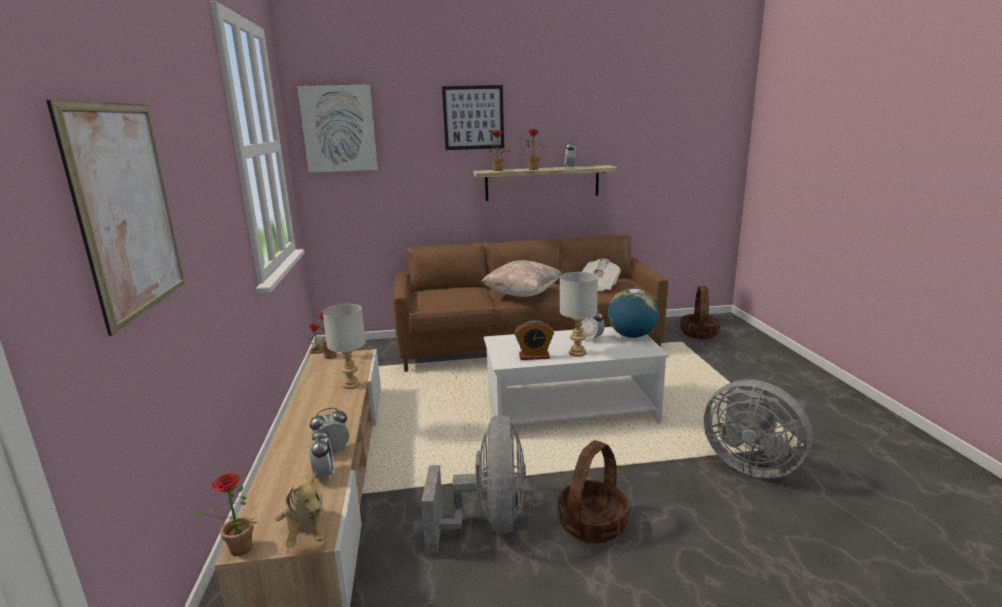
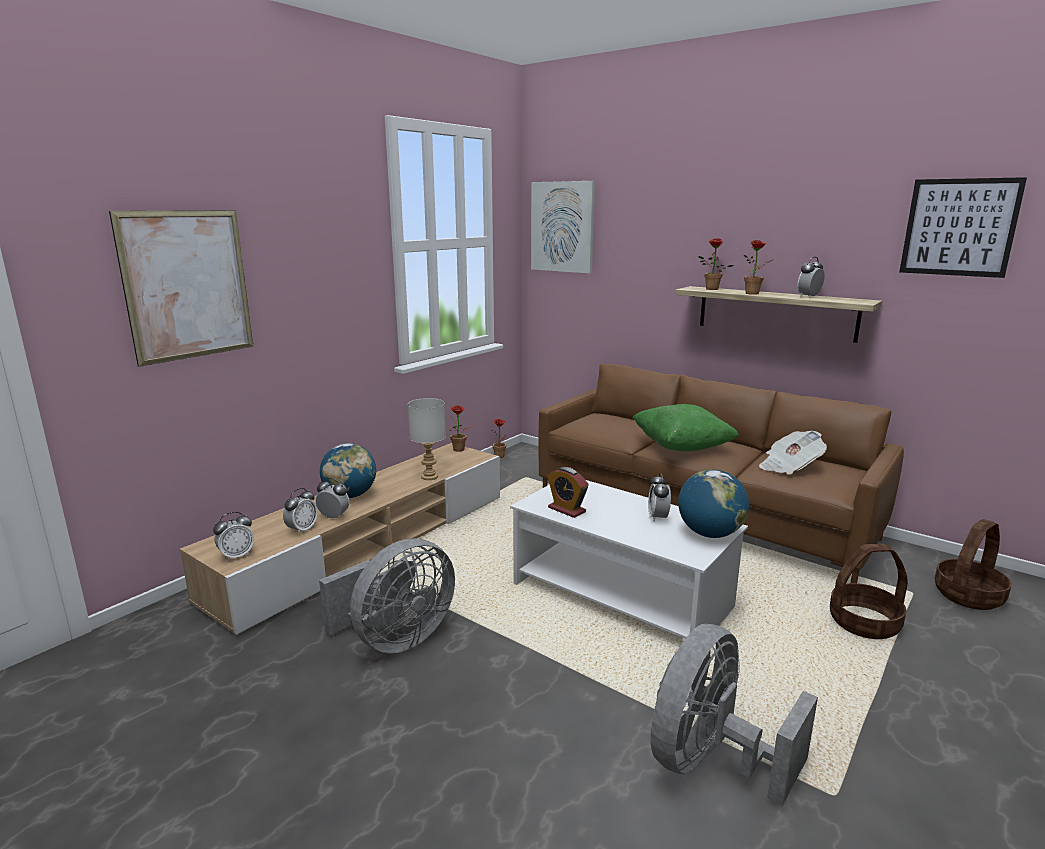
camera: 45 degrees right, 0 degrees up
potted plant [191,472,258,556] -> none
plush toy [275,472,325,548] -> alarm clock [213,512,254,561]
picture [442,85,504,150] -> picture moved to [899,177,1027,278]
beige pillow [481,260,562,297] -> green pillow [632,404,739,451]
basket [558,440,629,543] -> basket moved to [830,543,908,639]
grey table lamp [560,272,598,357] -> none
grey fan [704,380,813,478] -> grey fan turned 45 degrees clockwise [650,624,818,806]
none -> globe [320,443,376,498]

